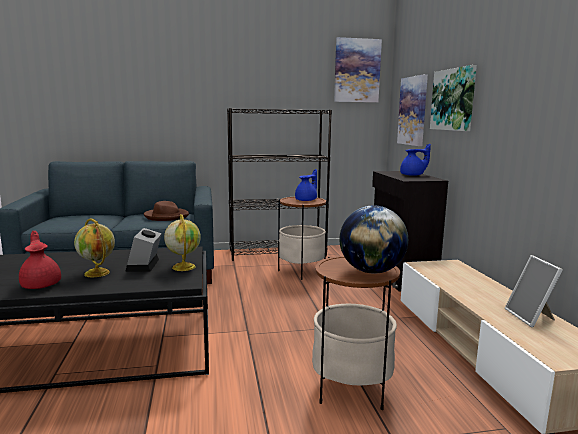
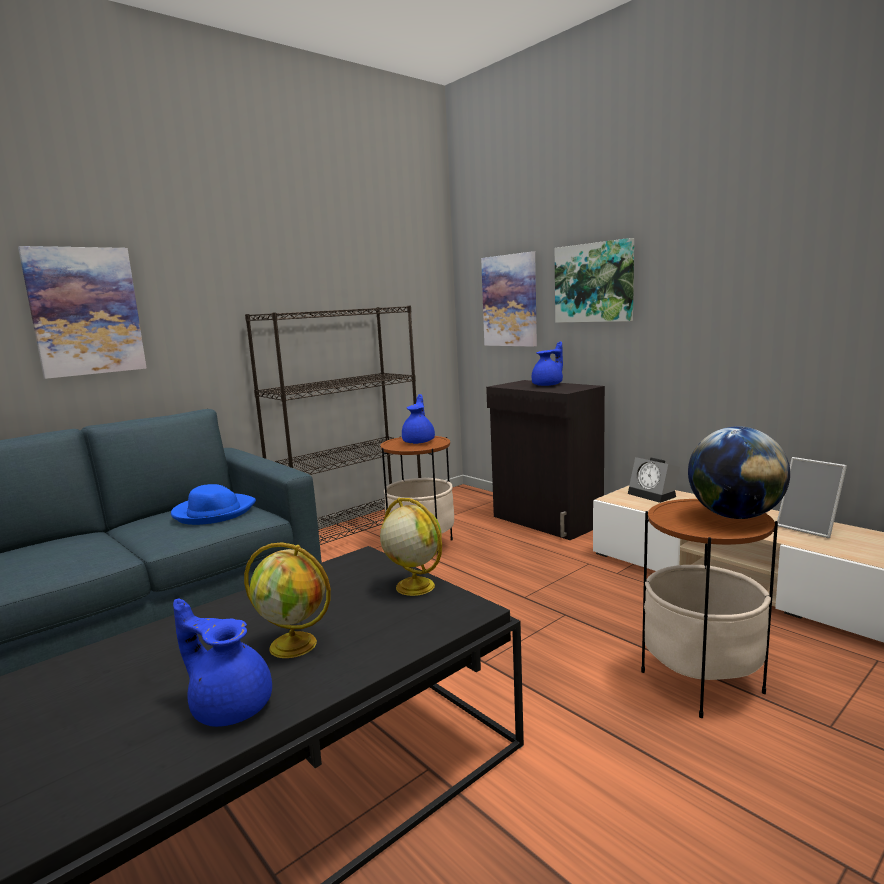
camera: 30 degrees left, 0 degrees up
red teapot [19,231,61,289] -> blue teapot [173,598,272,727]
alarm clock [125,228,162,272] -> alarm clock moved to [628,457,680,503]
brown hat [144,201,189,221] -> blue hat [171,484,256,525]
picture [334,37,382,103] -> picture moved to [18,246,147,379]

